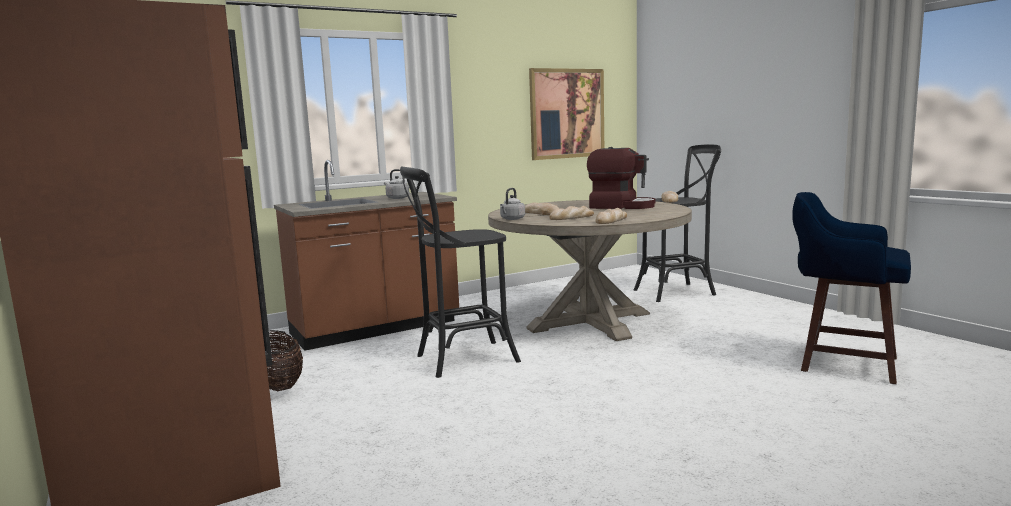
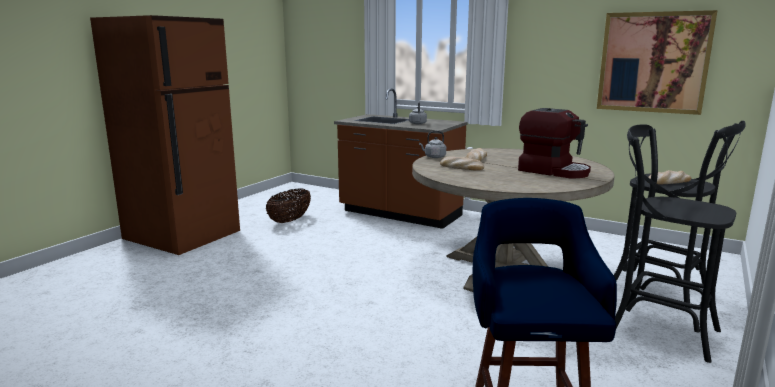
camera: 60 degrees right, 5 degrees up
black stool [400,166,521,378] -> black stool moved to [615,124,736,363]
coffee machine [587,147,656,209] -> coffee machine turned 45 degrees counterclockwise [518,108,591,178]
bread [595,208,627,224] -> none

